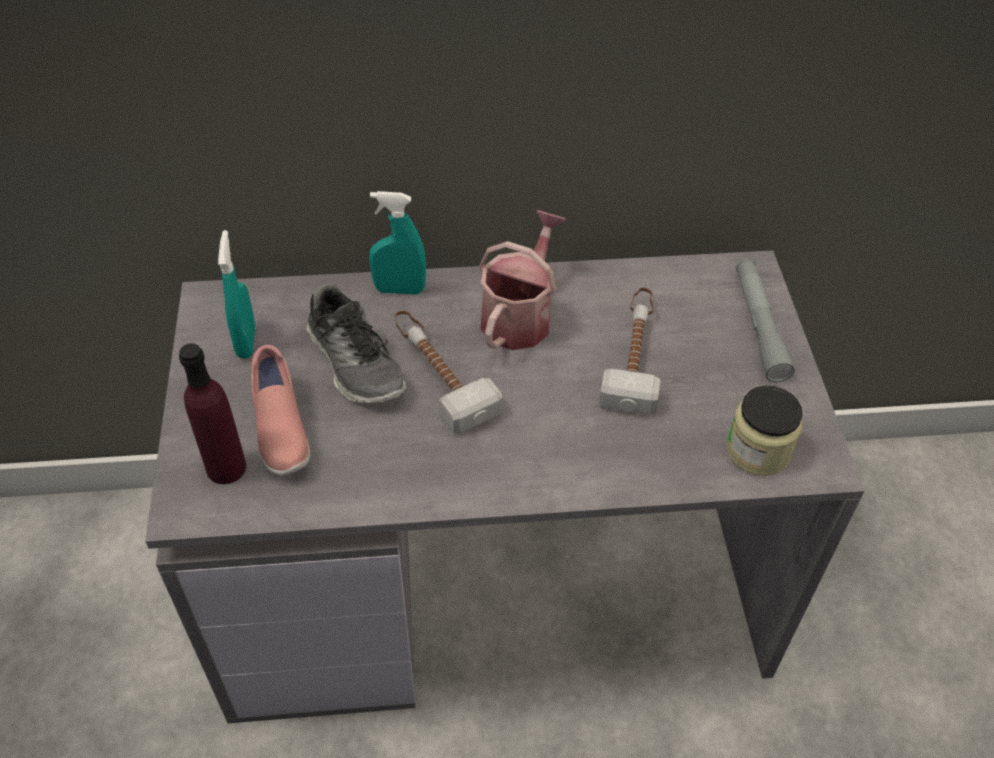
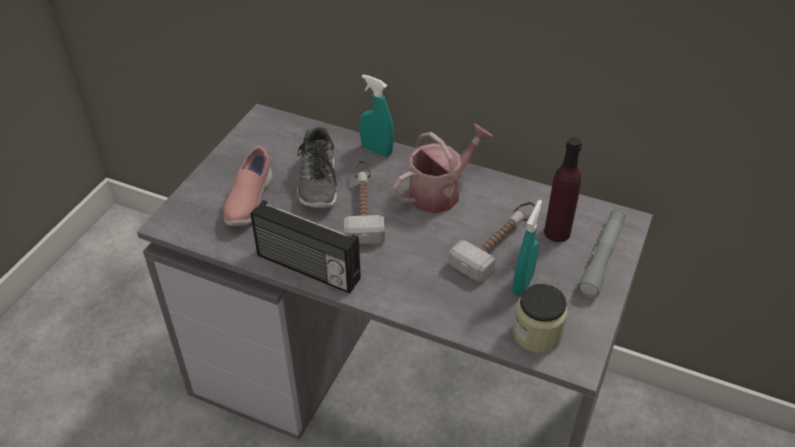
camera: 30 degrees right, 5 degrees down
purple bottle [179,343,246,484] -> purple bottle moved to [544,137,582,242]
turquoise spray bottle [218,230,255,359] -> turquoise spray bottle moved to [512,200,542,297]
none -> radio [251,200,361,294]

